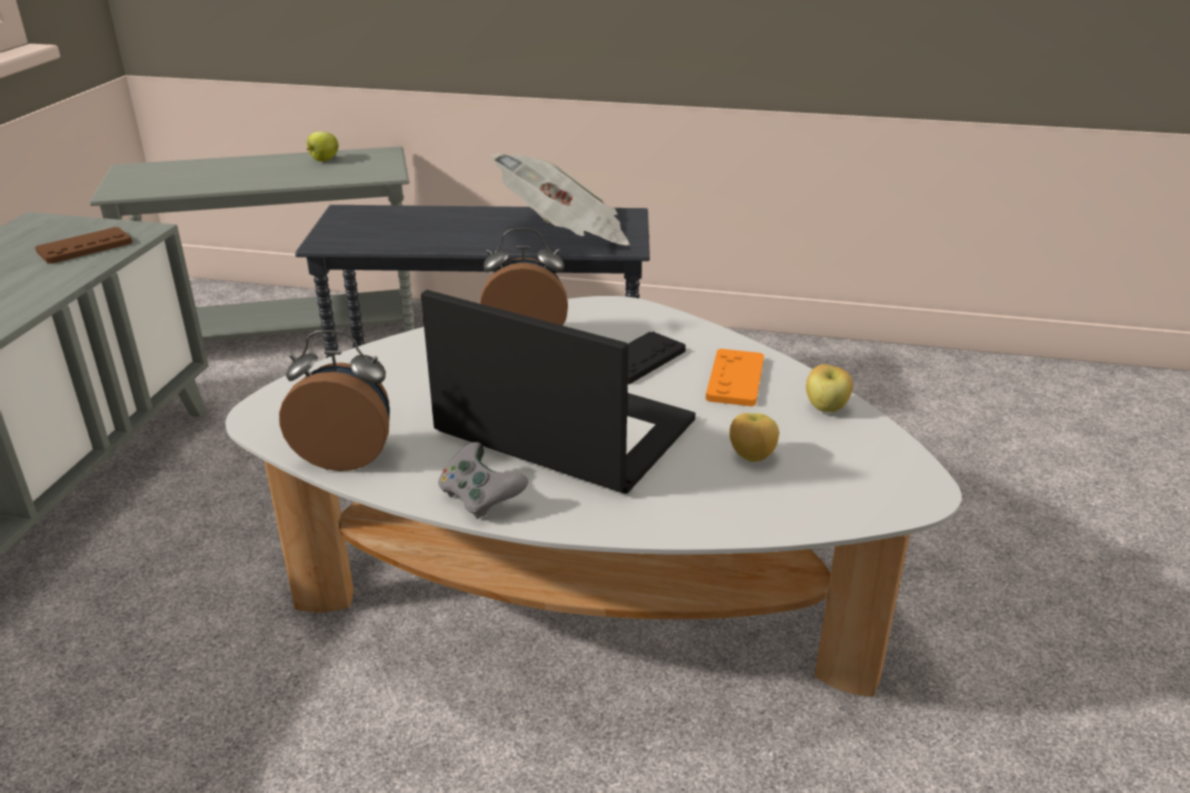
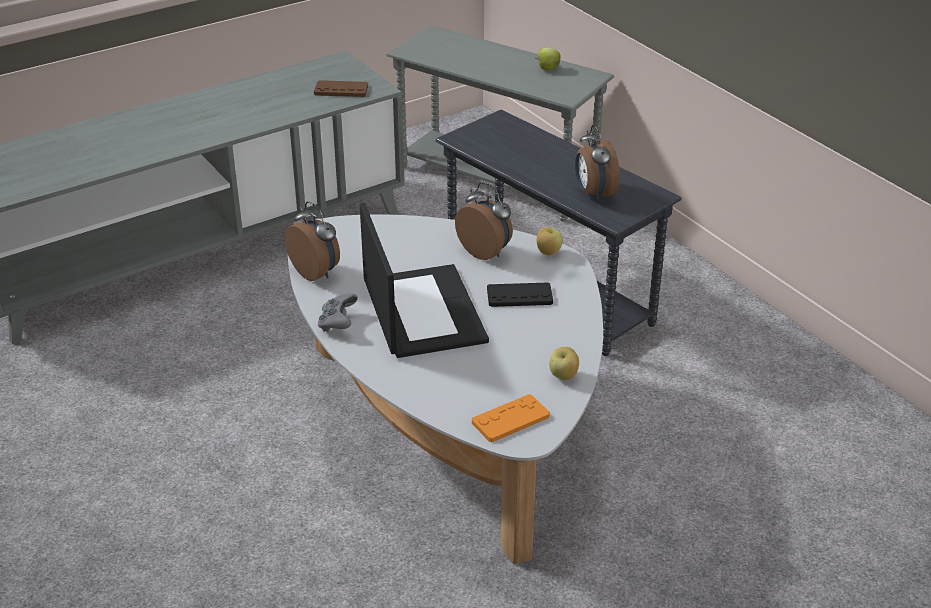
camera: 45 degrees right, 5 degrees up
newspaper [491,153,630,245] -> alarm clock [575,125,620,201]
orange game controller [706,349,764,407] -> orange game controller moved to [472,394,550,442]
apple [729,413,779,462] -> apple moved to [537,227,563,255]

